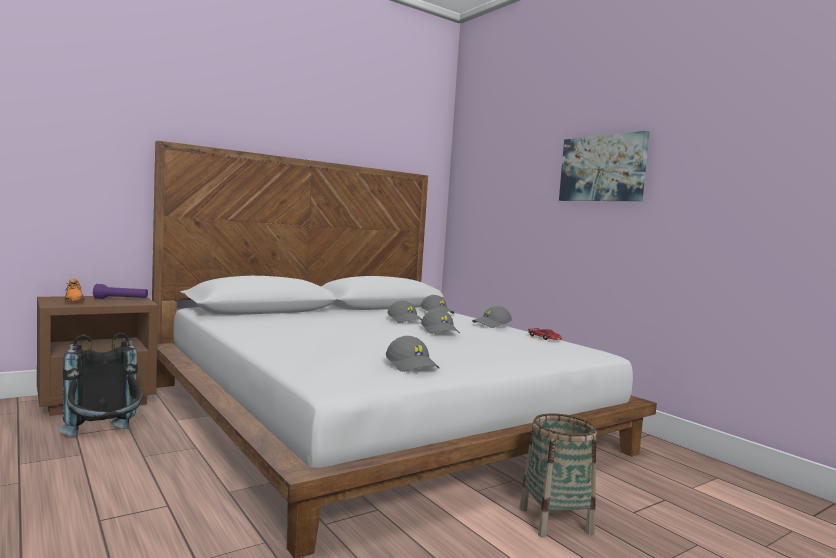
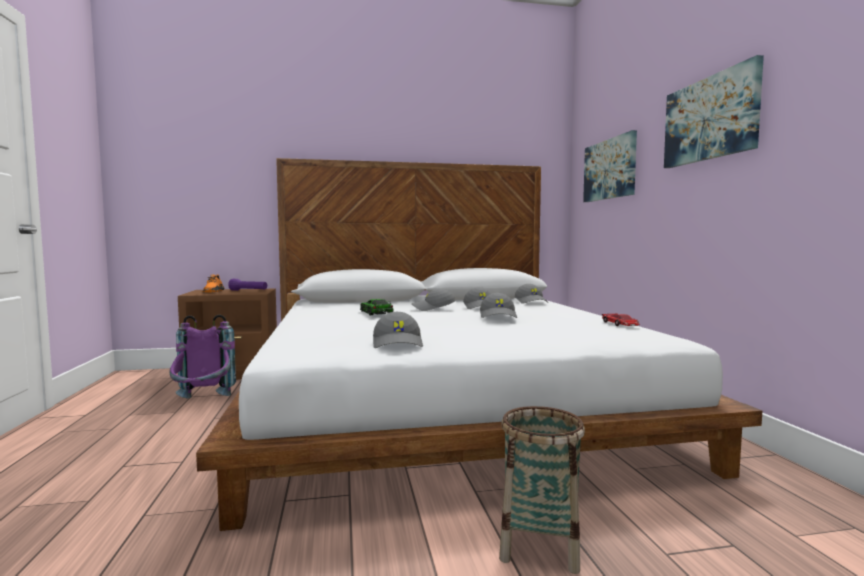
camera: 25 degrees right, 0 degrees up
black backpack [59,332,142,437] -> purple backpack [169,315,236,398]
grey cap [472,306,512,328] -> grey cap moved to [412,289,455,311]
none -> toy car [360,299,393,315]
none -> picture [583,130,637,202]

